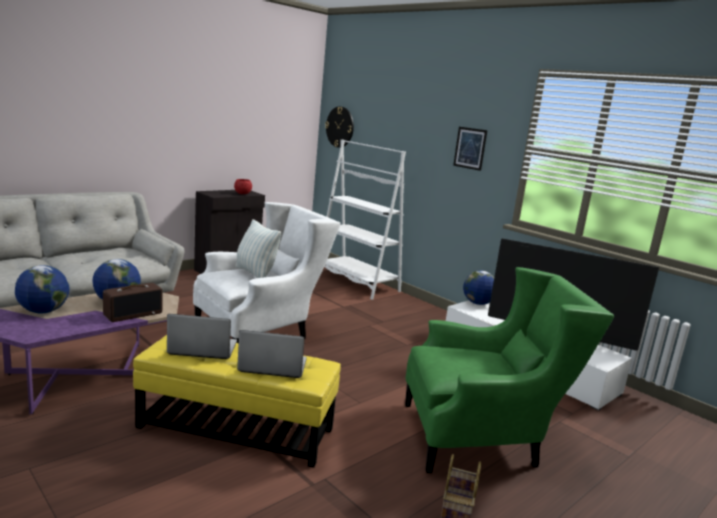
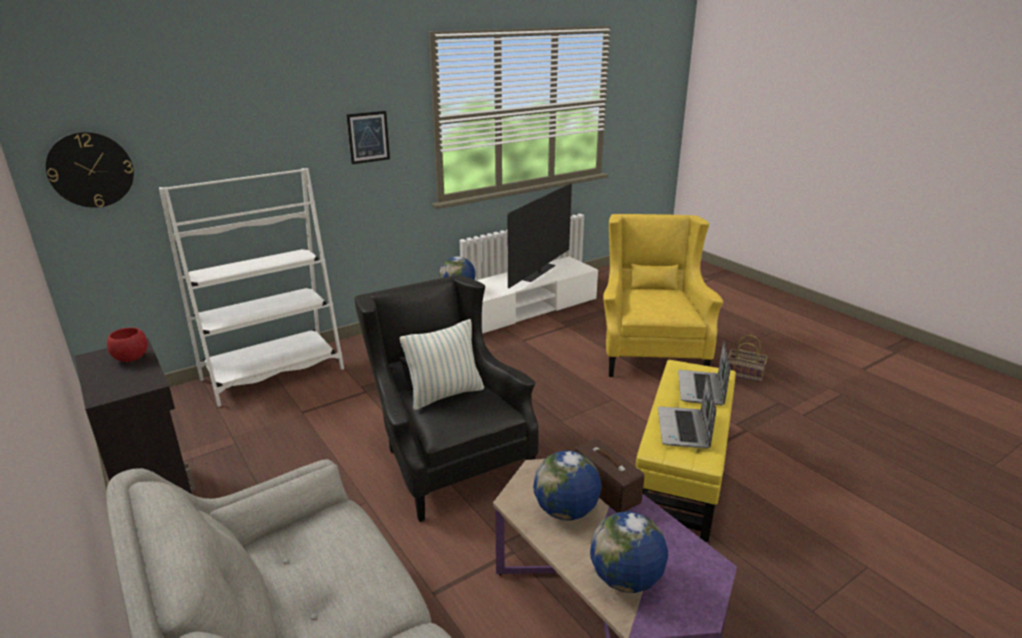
camera: 80 degrees left, 10 degrees up
white armchair [193,202,340,343] -> black armchair [355,275,539,522]
green armchair [405,267,614,473] -> yellow armchair [603,214,723,377]

